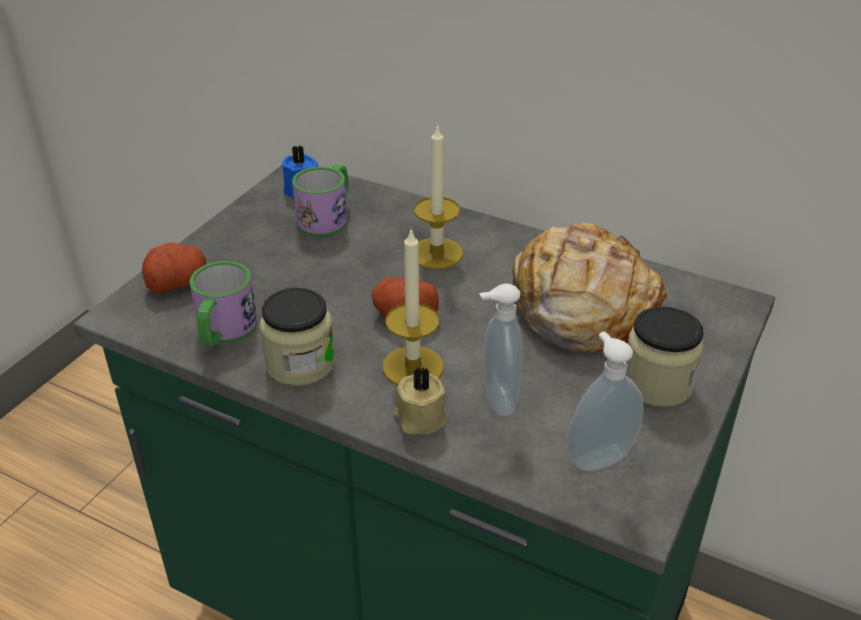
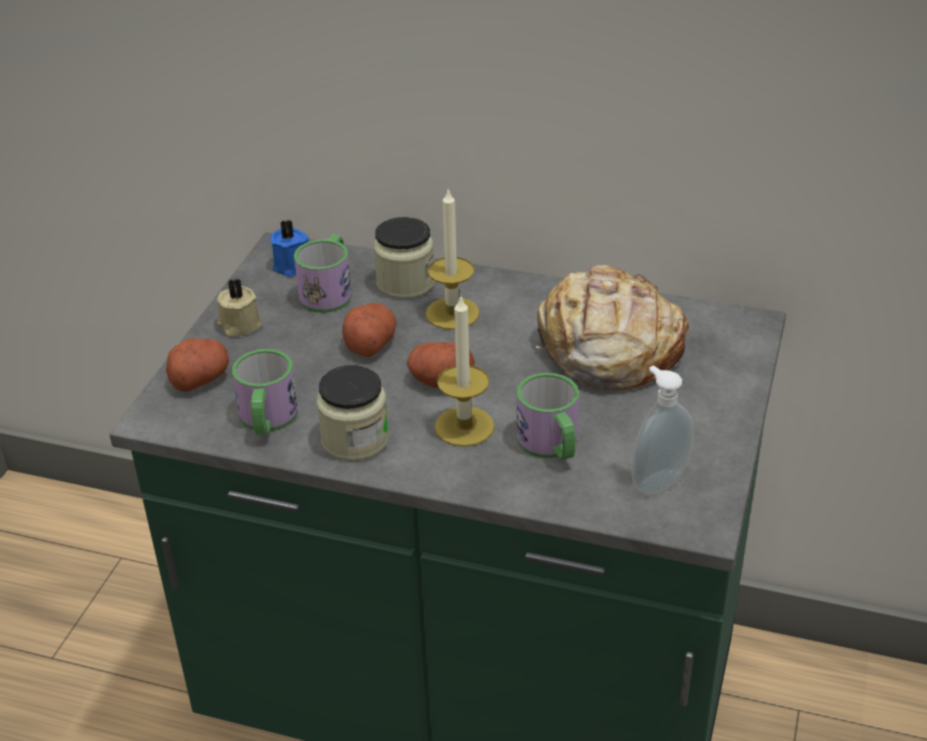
camera: 10 degrees left, 0 degrees up
beige candle [393,367,446,434] -> beige candle moved to [217,279,262,336]
soap dispenser [479,284,523,416] -> mug [517,373,579,460]
jar [626,306,704,407] -> jar moved to [374,217,435,299]
none -> potato [342,303,397,357]

